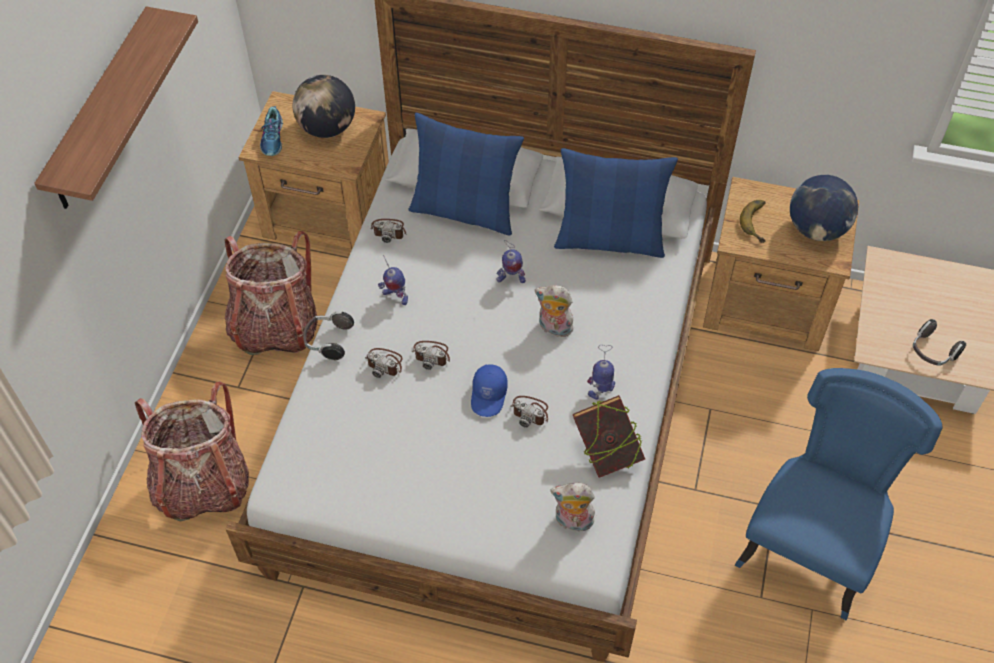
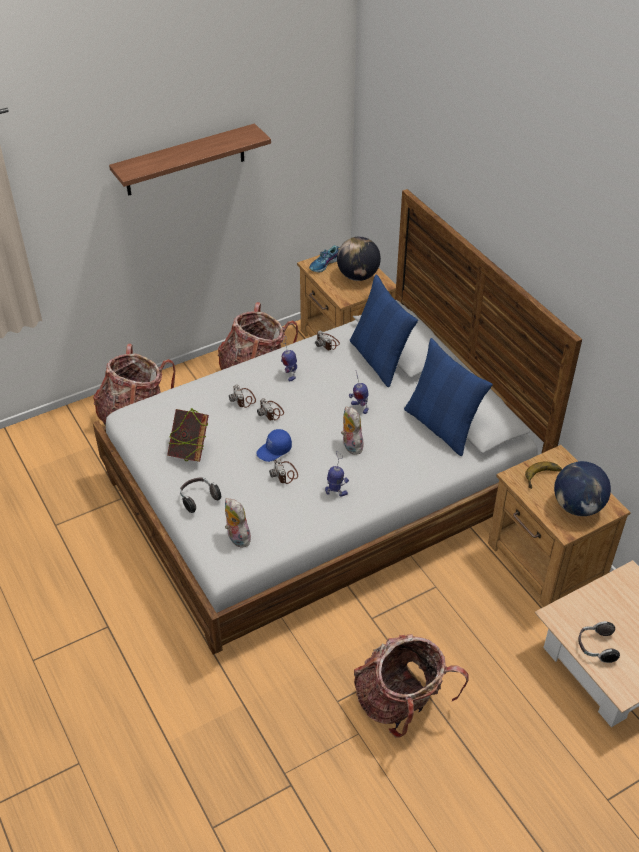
camera: 45 degrees right, 10 degrees down
headphones [303,311,354,360] -> headphones moved to [180,477,221,513]
book [573,395,645,478] -> book moved to [167,408,209,462]
blue chair [735,368,943,620] -> backpack [354,634,469,738]

